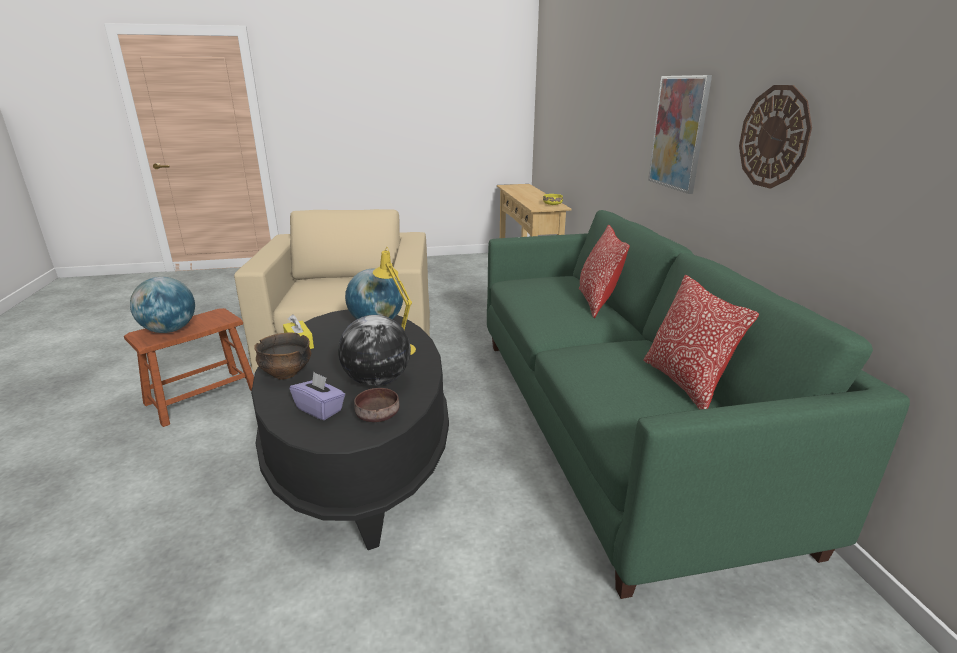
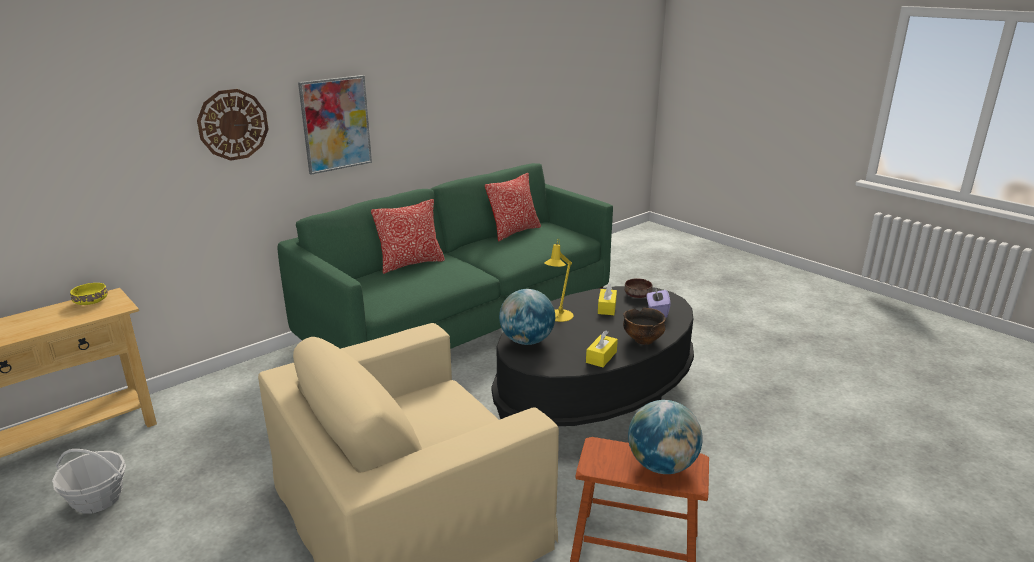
camera: 120 degrees left, 0 degrees up
globe [338,315,411,386] -> yellow tissue box [598,284,617,315]
wall clock [739,85,812,188] -> wall clock moved to [197,89,269,161]
none -> basket [52,449,126,514]

